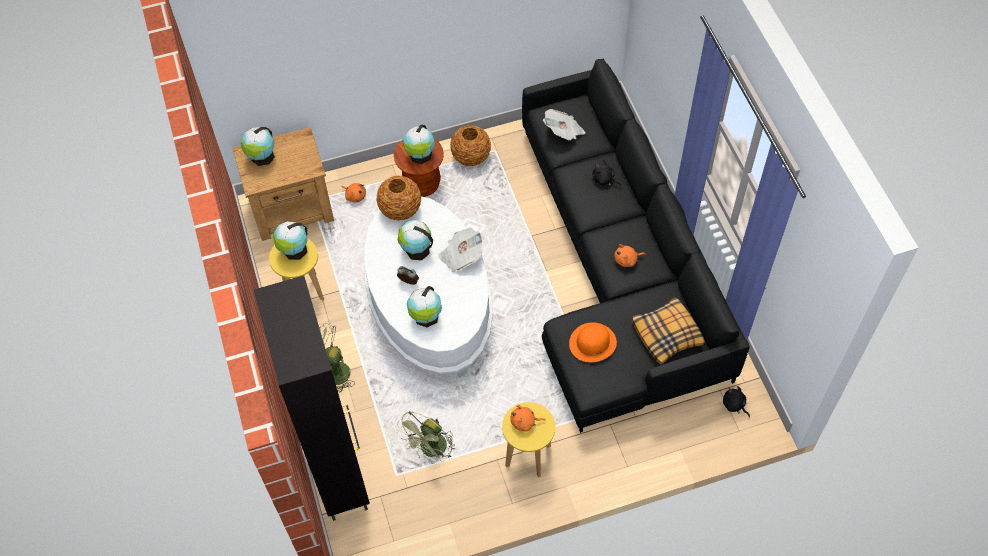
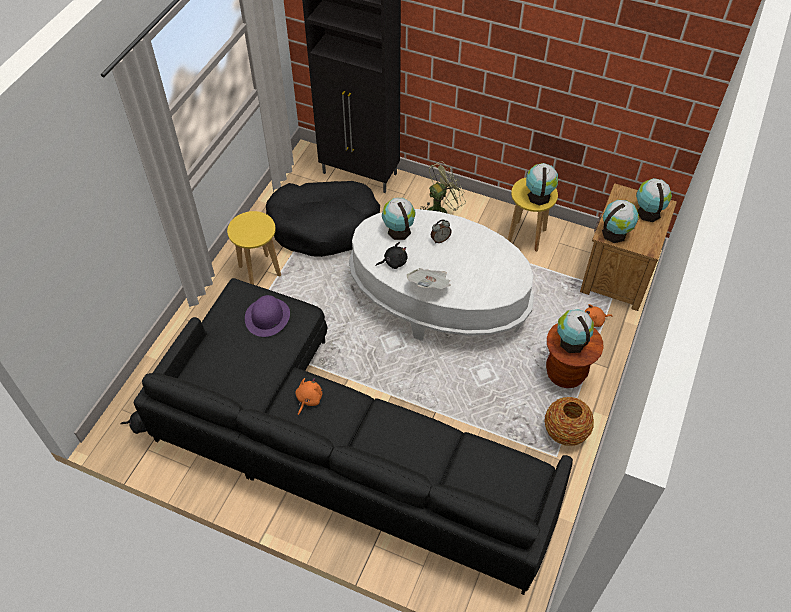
camera: 130 degrees right, 5 degrees down
vase [376,176,421,220] -> none
green fan [397,411,456,464] -> black dog bed [266,181,380,257]
globe [398,220,433,260] -> globe moved to [602,200,639,243]
orange plush toy [510,405,546,432] -> none
newspaper [543,109,585,140] -> none
orange hat [569,322,617,362] -> purple hat [245,295,290,337]
black plush toy [593,160,621,186] -> black plush toy moved to [375,242,407,269]
pillow [632,297,705,365] -> none

